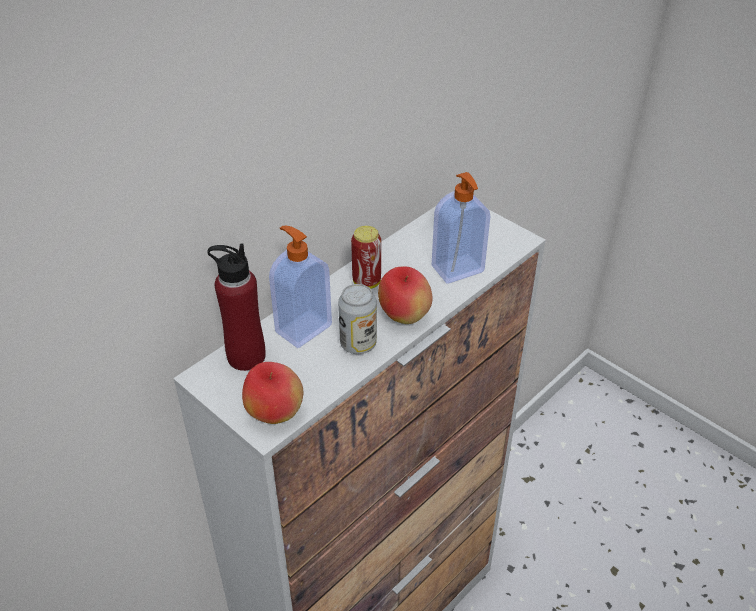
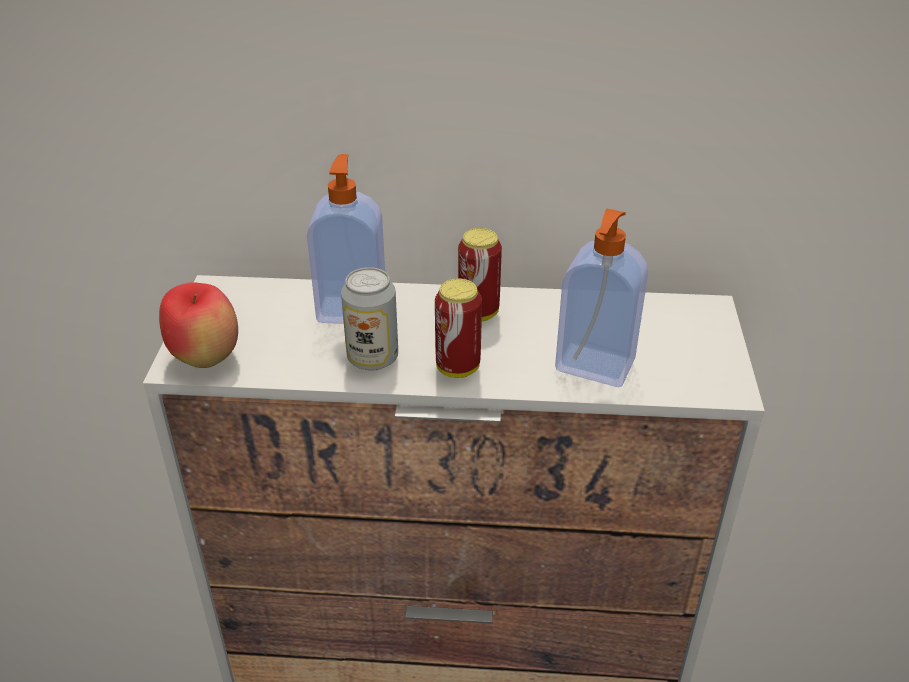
camera: 50 degrees right, 5 degrees down
red bottle [208,244,266,371] -> none
apple [378,267,433,324] -> can [435,278,482,378]

